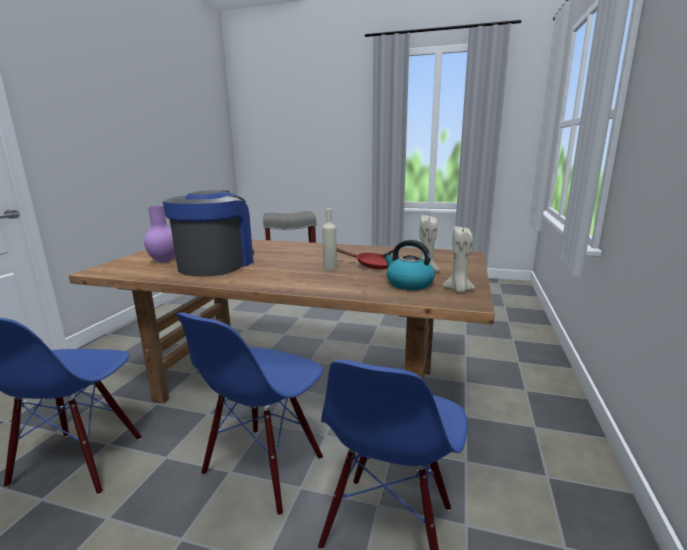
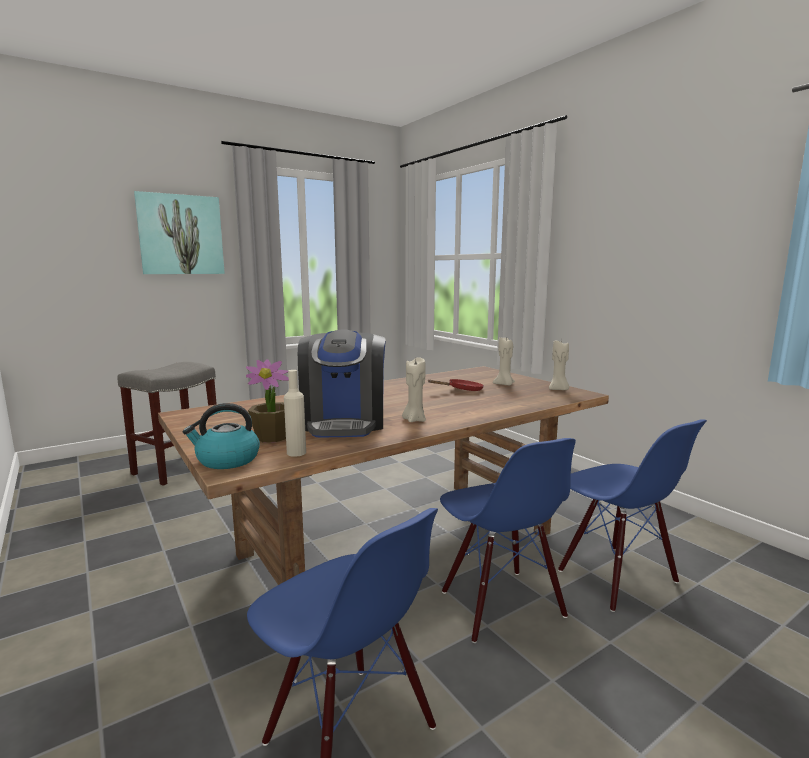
camera: 50 degrees left, 5 degrees down
purple vase [144,206,175,263] -> potted plant [246,359,289,443]
coffee machine [163,190,254,277] -> coffee machine turned 150 degrees counterclockwise [298,330,386,437]
beige bottle [322,208,337,270] -> beige bottle moved to [284,370,306,457]
kettle [383,240,435,290] -> kettle moved to [183,403,260,469]
none -> picture [134,191,225,274]
none -> beige candle [402,357,426,422]

